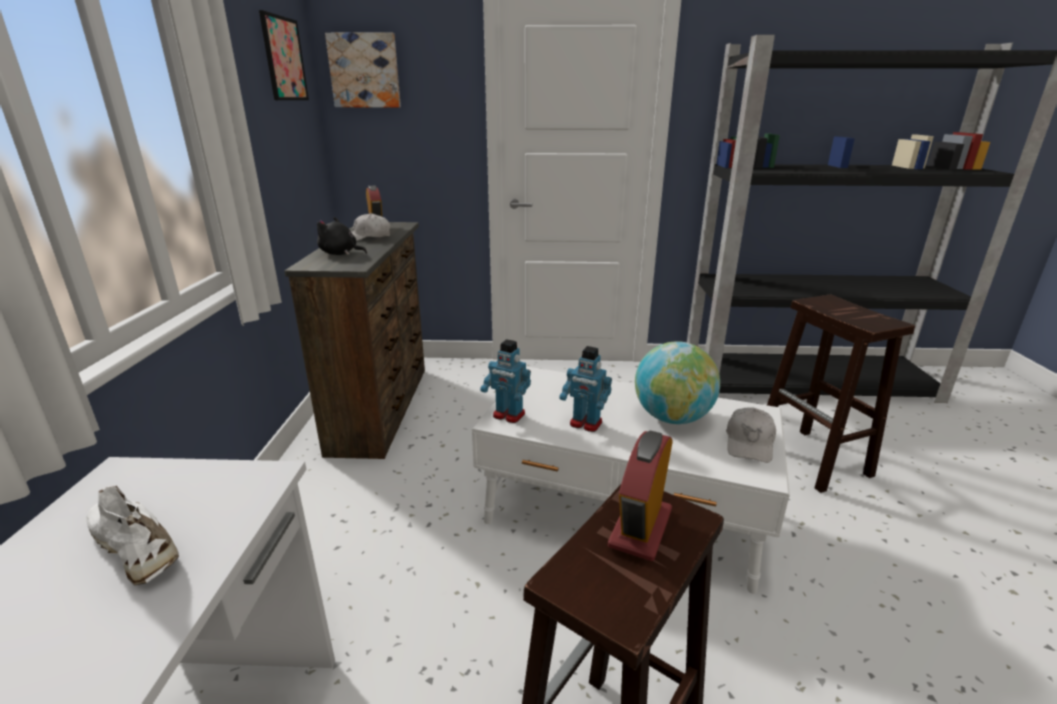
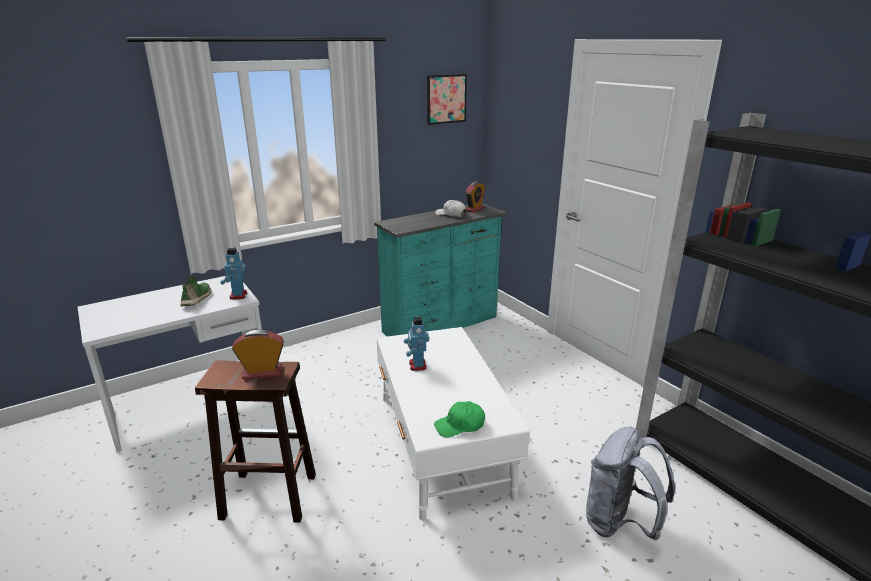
camera: 55 degrees right, 0 degrees up
white shoe [87,486,179,586] -> green shoe [181,275,211,306]
brown dresser [284,222,425,459] -> turquoise dresser [374,203,506,337]
black plush toy [317,217,367,255] -> none
picture [325,33,401,108] -> none
toy robot [480,339,531,423] -> toy robot moved to [220,247,247,300]
globe [635,341,720,424] -> none
white cap [726,407,776,463] -> green cap [434,401,485,438]
brown stool [767,295,915,493] -> grey backpack [586,427,675,540]

